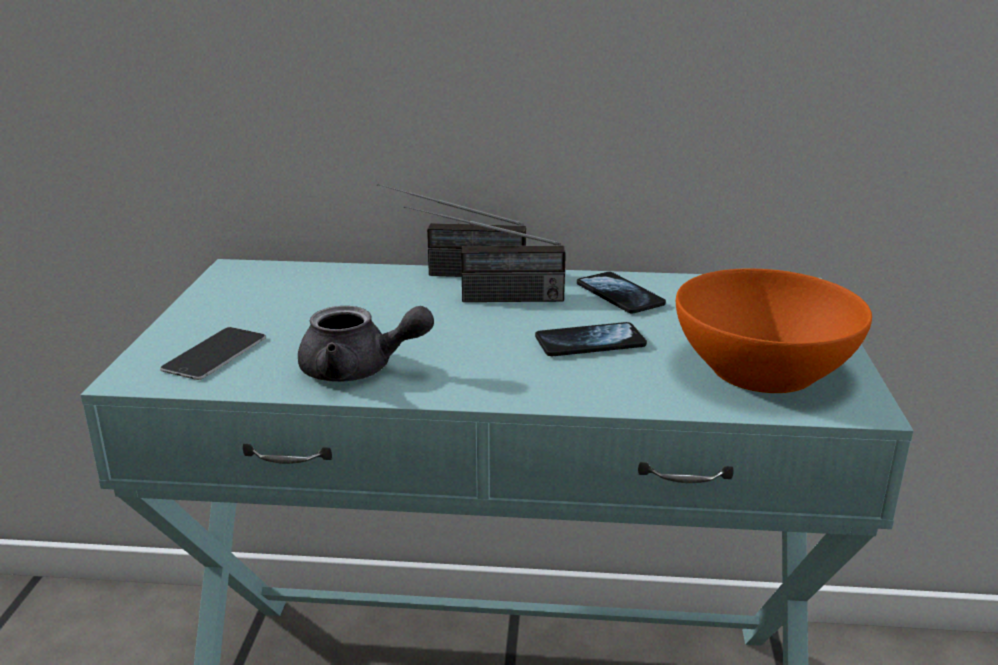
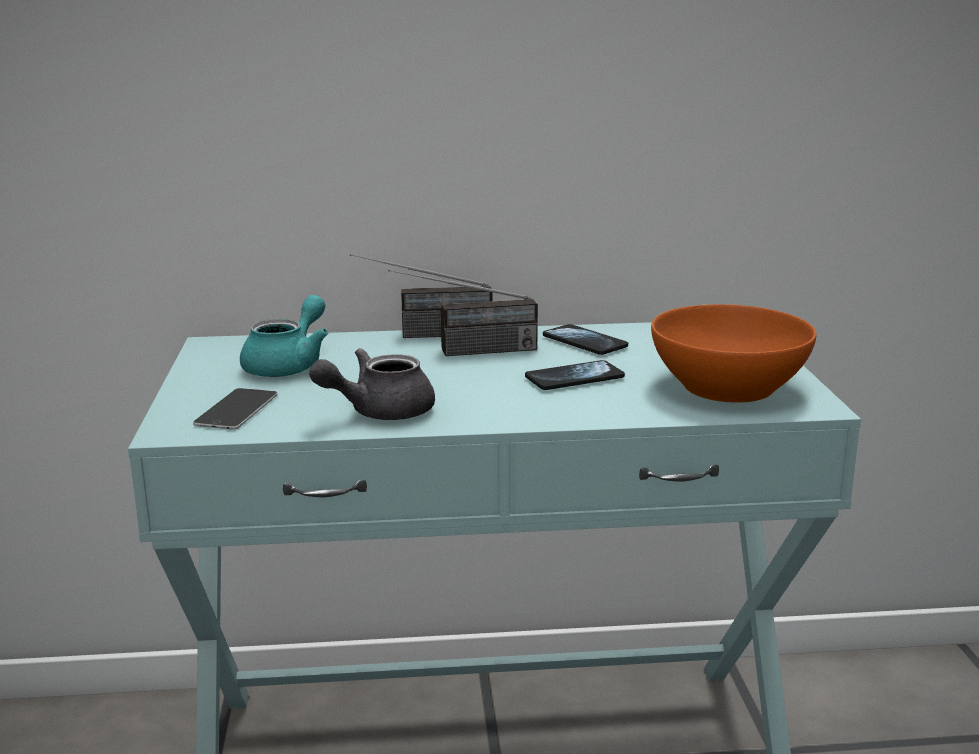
camera: 10 degrees left, 5 degrees down
grey teapot [298,306,434,382] -> grey teapot turned 150 degrees clockwise [309,348,435,420]
none -> turquoise teapot [240,295,328,377]

